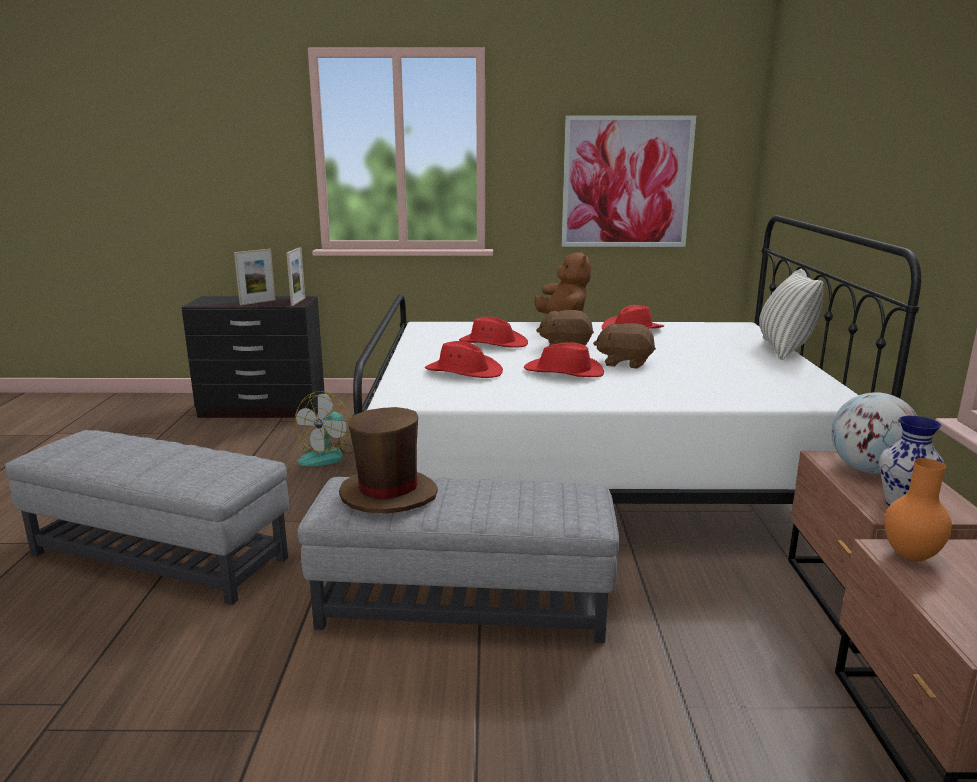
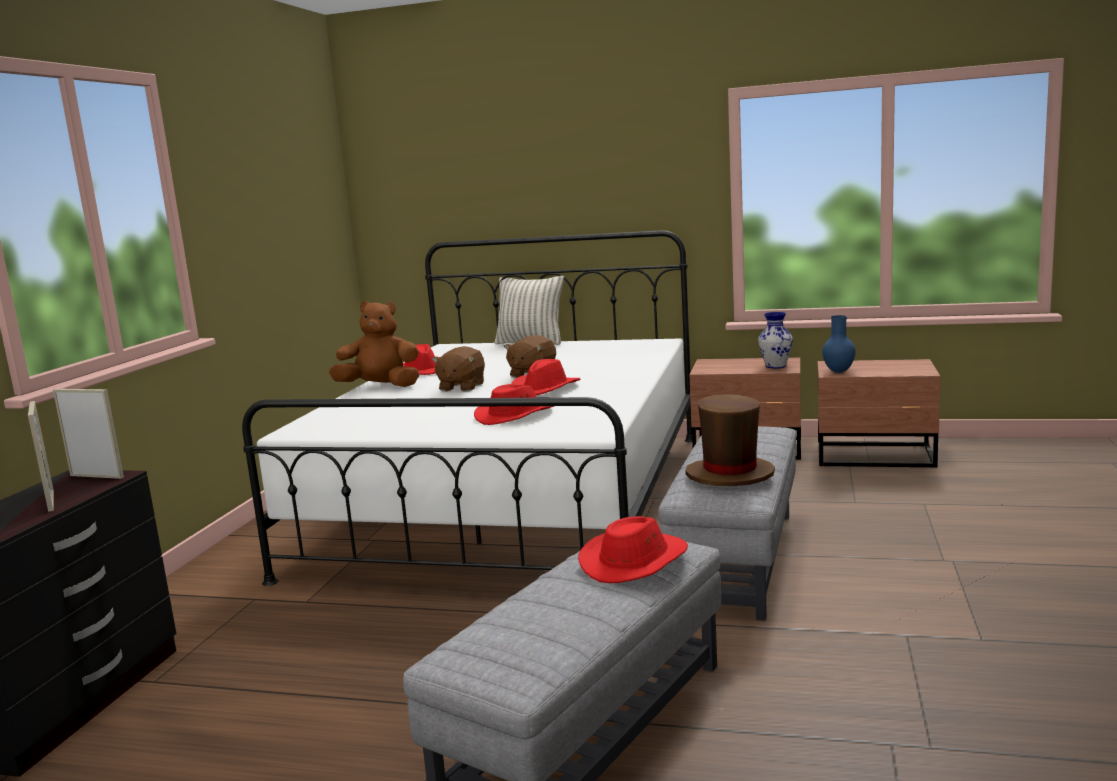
camera: 75 degrees left, 5 degrees down
fan [294,391,354,466] -> none
red hat [459,317,528,348] -> red hat moved to [578,516,688,583]
picture [561,115,696,247] -> none
globe [831,392,918,474] -> none
orange vase [885,458,952,561] -> blue vase [822,315,856,373]

